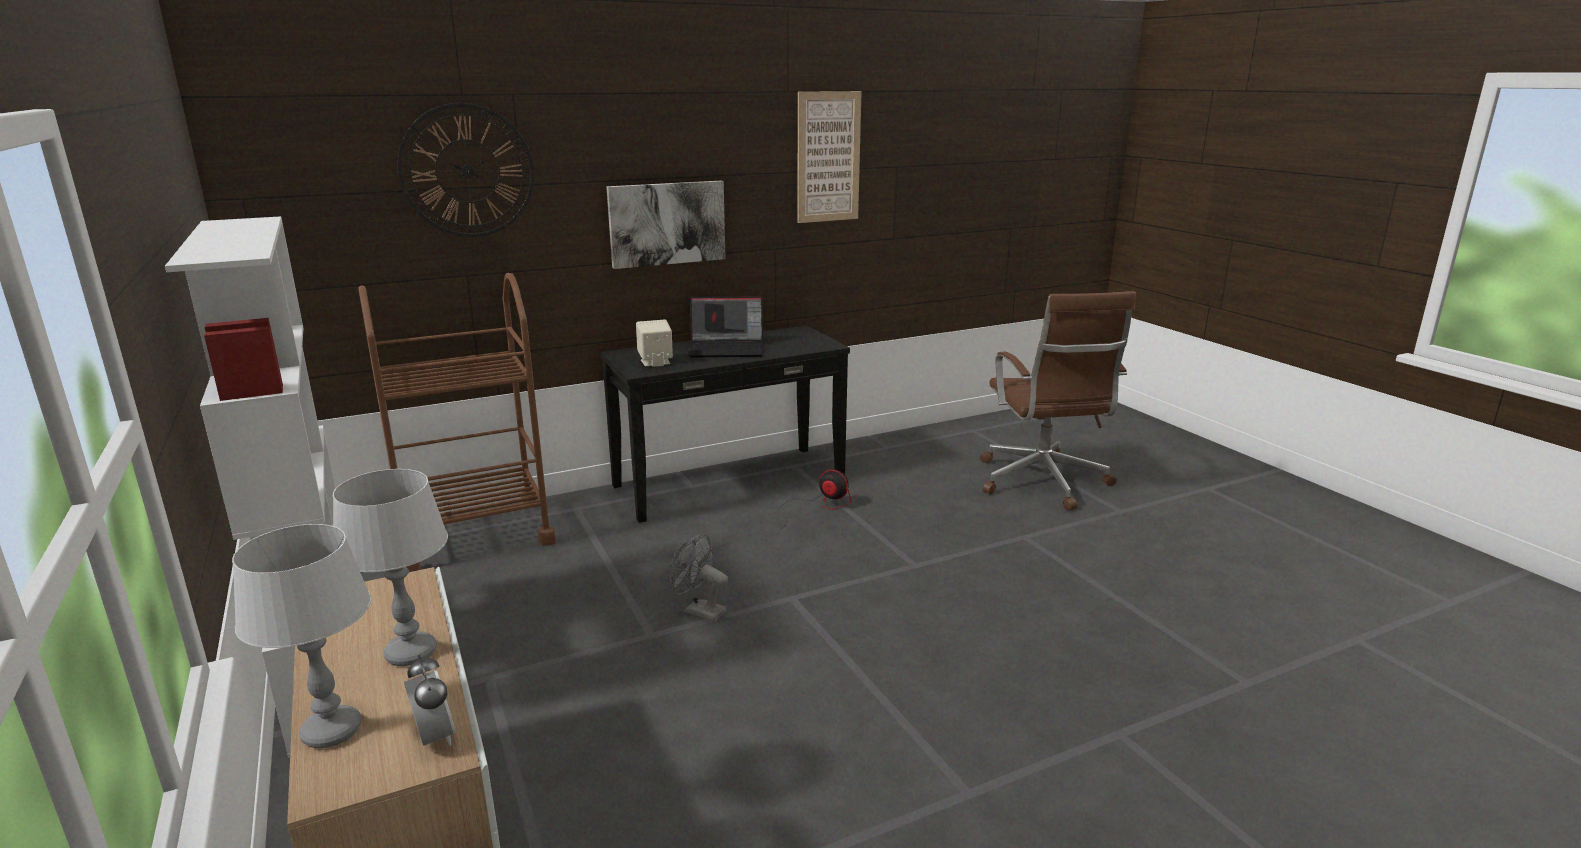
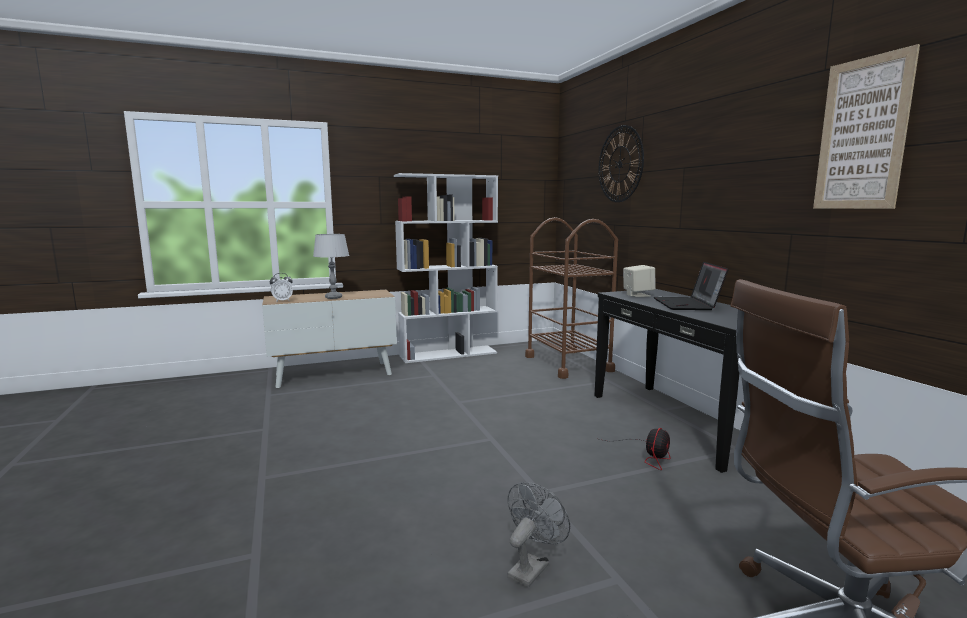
camera: 95 degrees right, 10 degrees down
grey table lamp [232,524,371,748] -> none
picture [606,181,726,269] -> none
grey fan [669,534,728,622] -> grey fan moved to [507,482,570,588]

